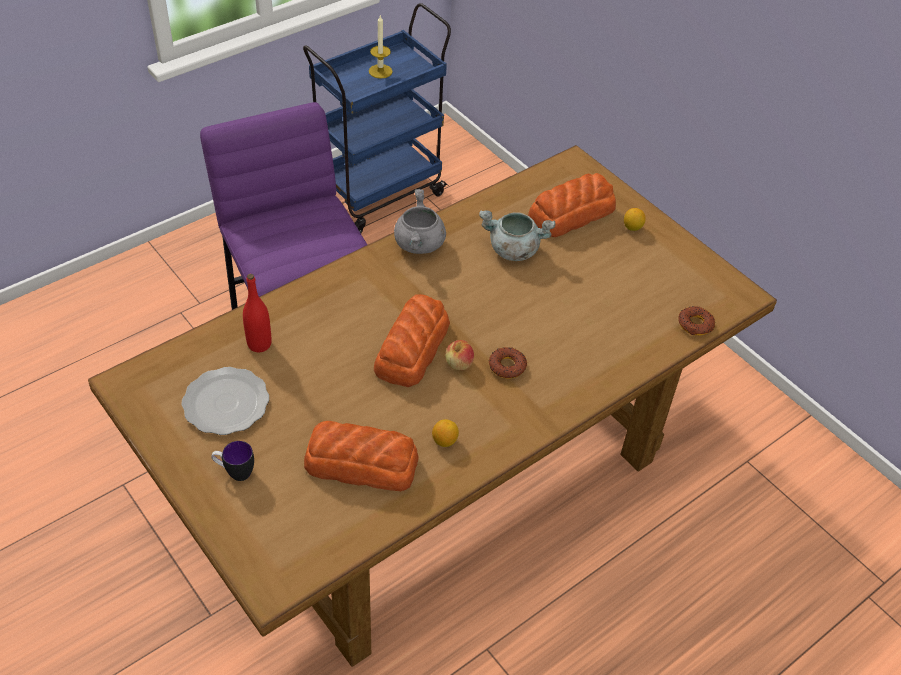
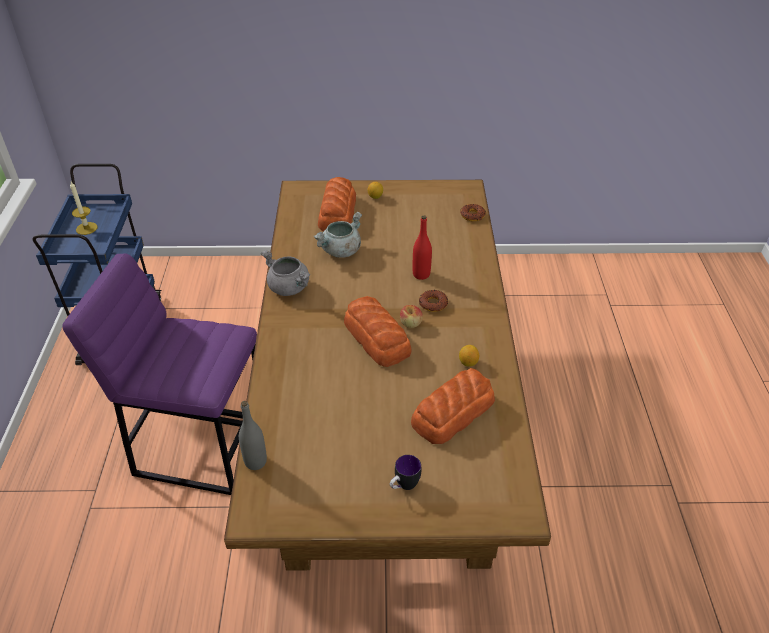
camera: 50 degrees left, 5 degrees down
plate [181,367,269,435] -> none
red bottle [243,274,271,352] -> red bottle moved to [413,216,432,280]
none -> grey bottle [239,401,267,470]

